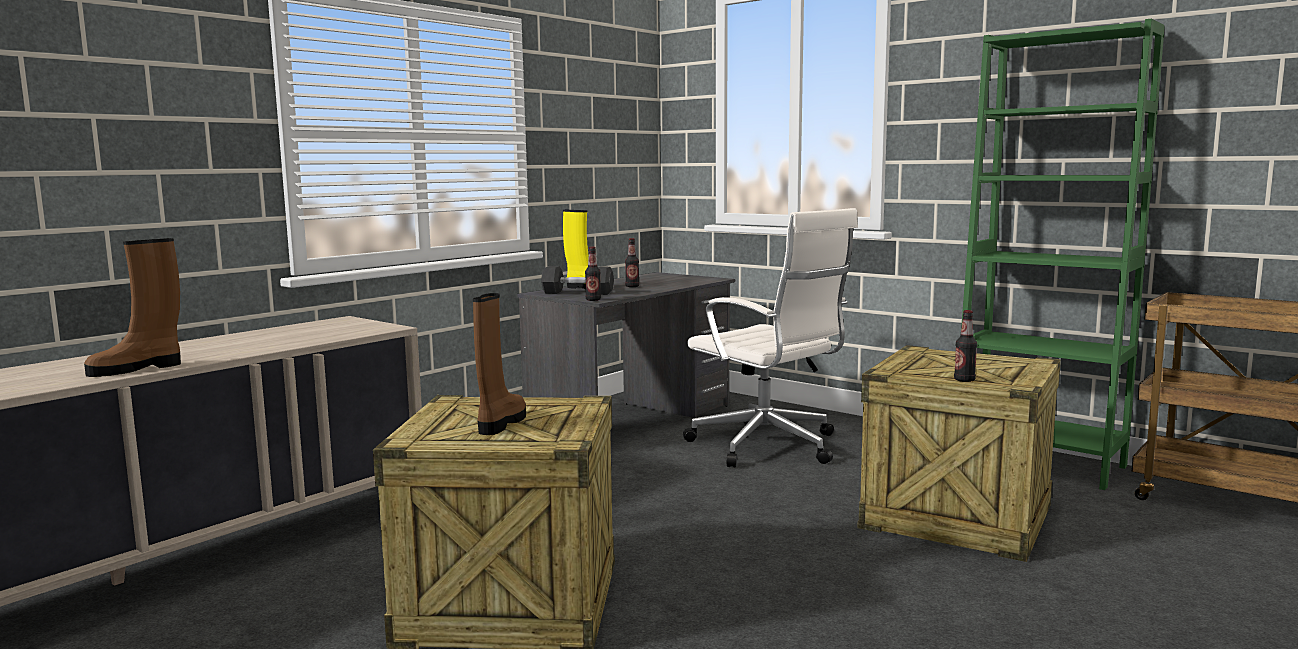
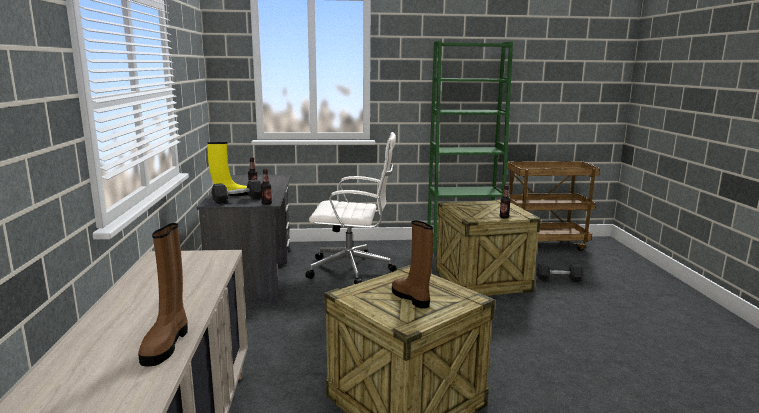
camera: 45 degrees left, 5 degrees up
none -> grey dumbbell [536,263,583,282]

